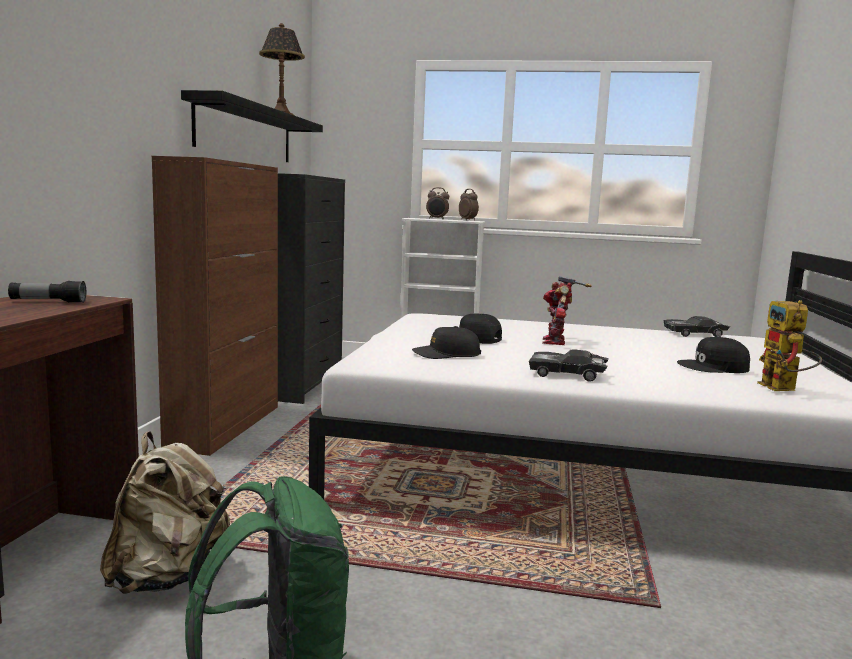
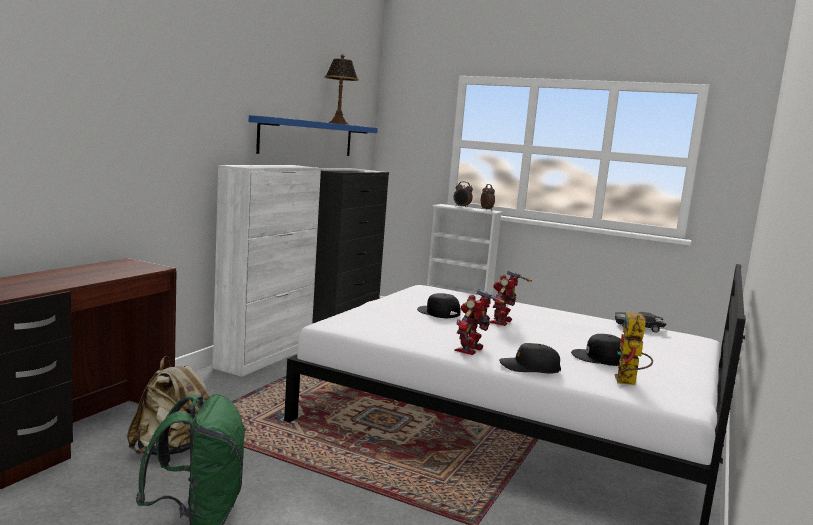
camera: 15 degrees right, 0 degrees up
flashlight [8,281,86,303] -> none
brown cabinet [152,156,278,456] -> white cabinet [213,165,321,377]
black shelf [181,90,323,162] -> blue shelf [249,115,378,156]
black cap [412,326,481,359] -> black cap moved to [499,343,561,374]
black toy car [529,350,609,382] -> toy robot [455,290,505,355]

